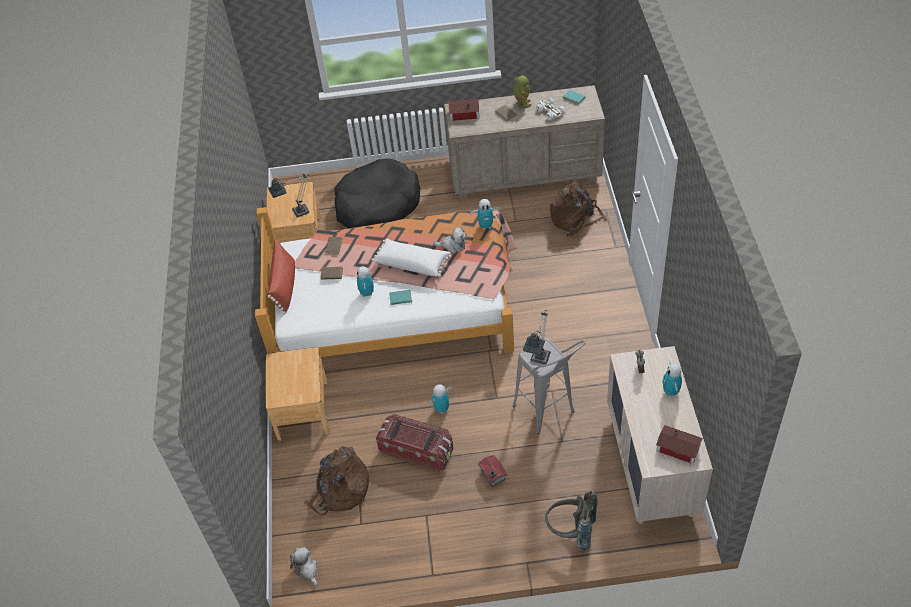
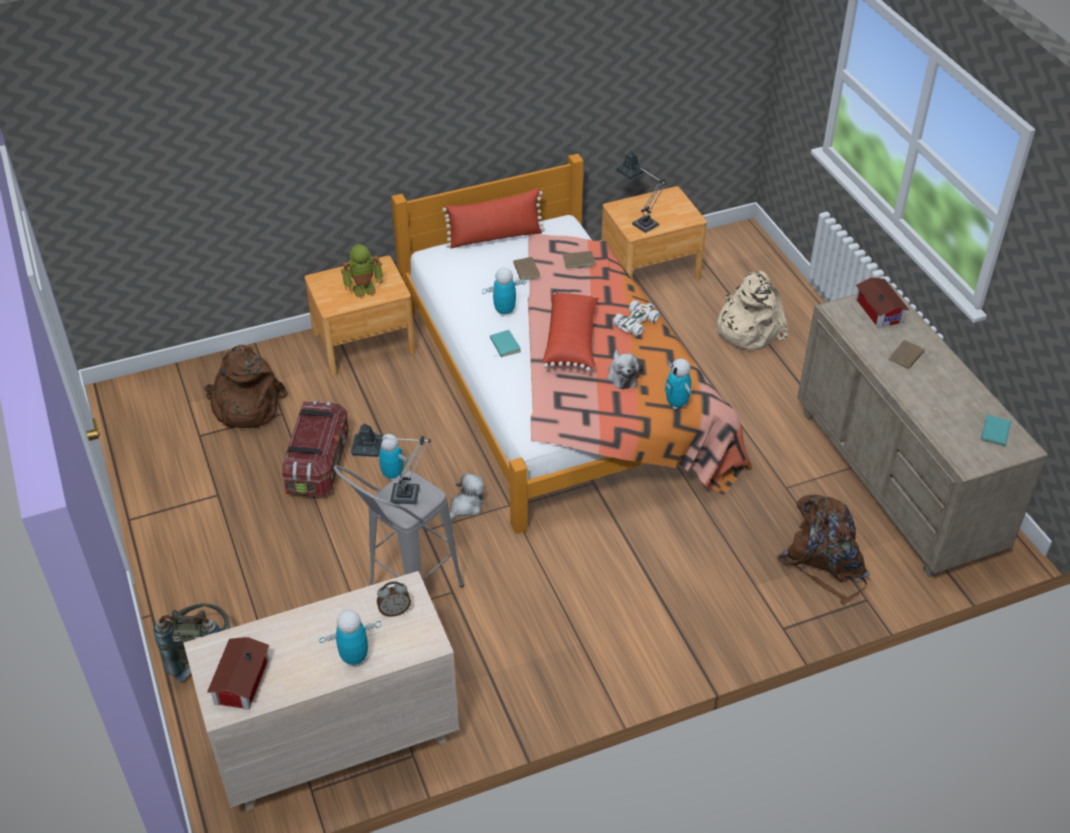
camera: 70 degrees right, 5 degrees down
plush toy [290,547,318,587] -> plush toy moved to [450,473,484,521]
black dog bed [334,158,420,228] -> beige backpack [715,271,788,350]
white pillow [371,238,452,277] -> red pillow [542,293,599,371]
toy house [478,455,507,487] -> none
toy robot [513,76,531,109] -> toy robot moved to [341,244,383,299]
white toy car [536,98,565,120] -> white toy car moved to [613,300,660,336]

